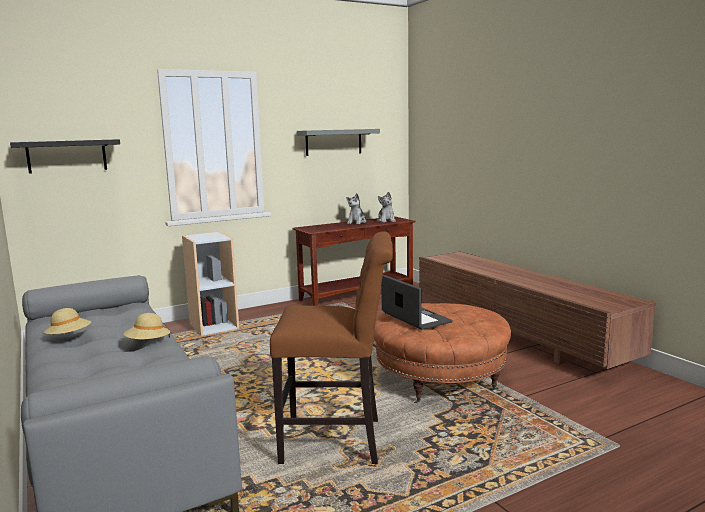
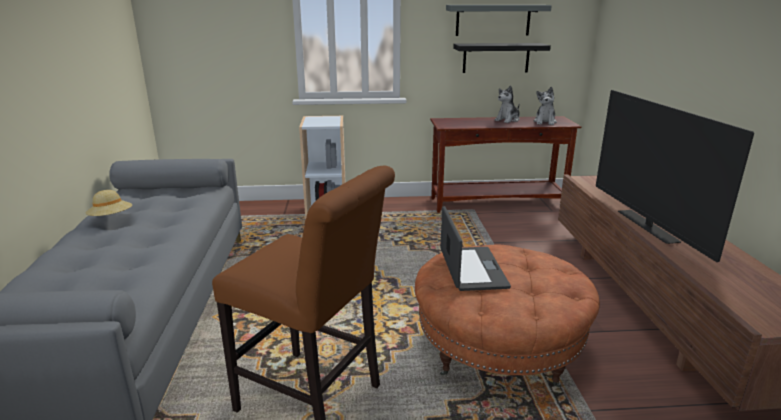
camera: 25 degrees right, 10 degrees up
black shelf [10,139,120,174] -> black shelf moved to [453,43,551,73]
beige hat [124,313,170,339] -> none
none -> television [596,90,754,262]

